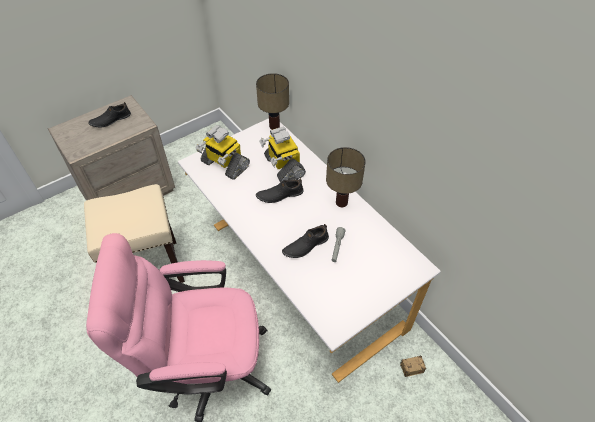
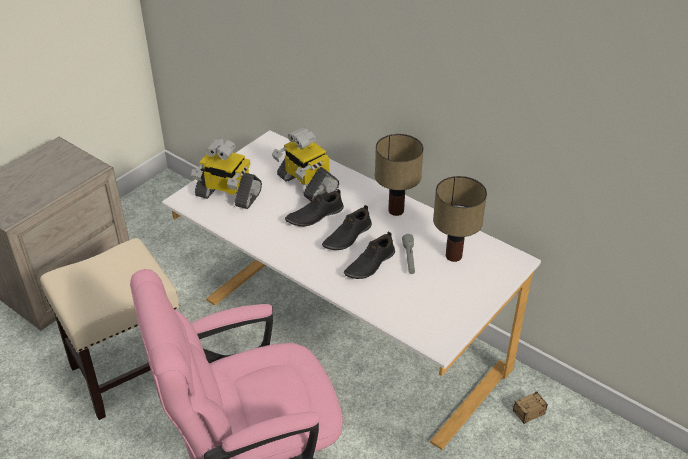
camera: 15 degrees left, 10 degrees down
black shoe [88,102,131,127] -> black shoe moved to [322,205,372,250]
table lamp [256,73,289,130] -> table lamp moved to [433,176,487,262]

